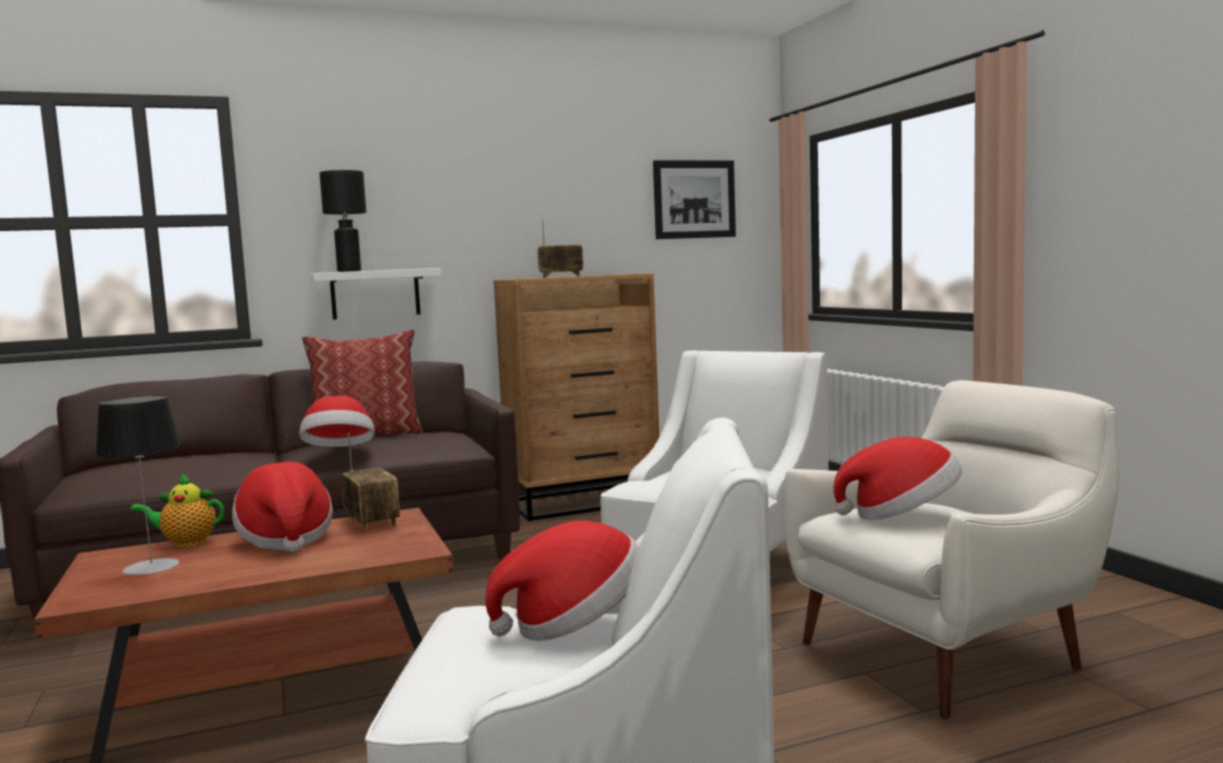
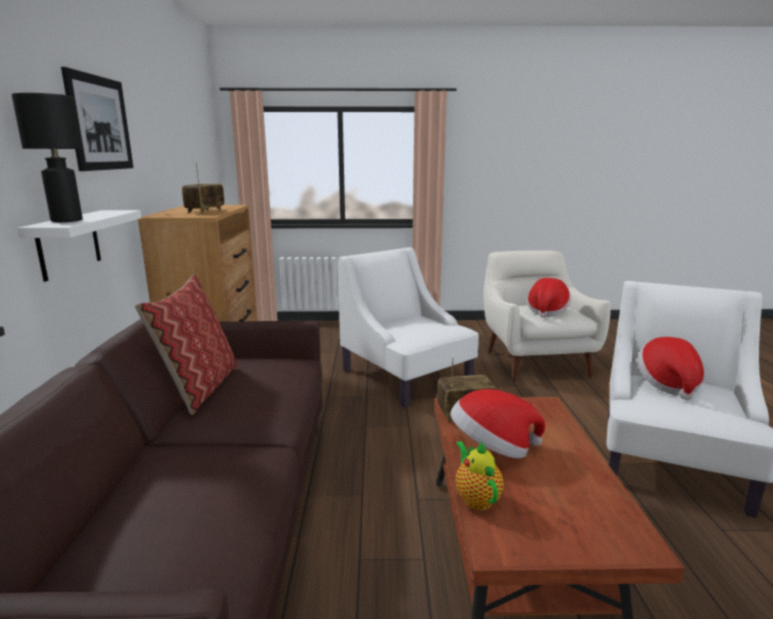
camera: 70 degrees left, 10 degrees up
table lamp [96,395,181,575] -> none
teapot [130,473,224,547] -> teapot turned 150 degrees clockwise [456,441,504,510]
hat [299,396,375,447] -> none
picture [653,160,736,239] -> picture moved to [61,67,133,171]

